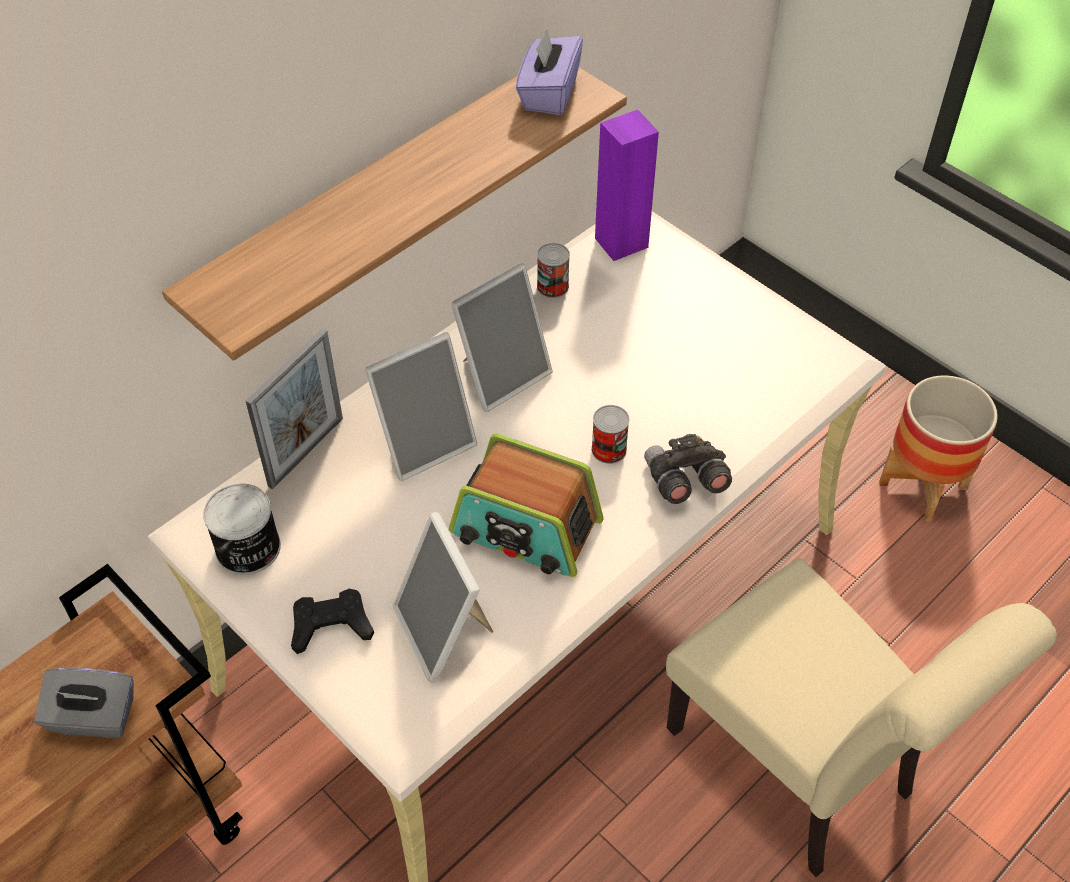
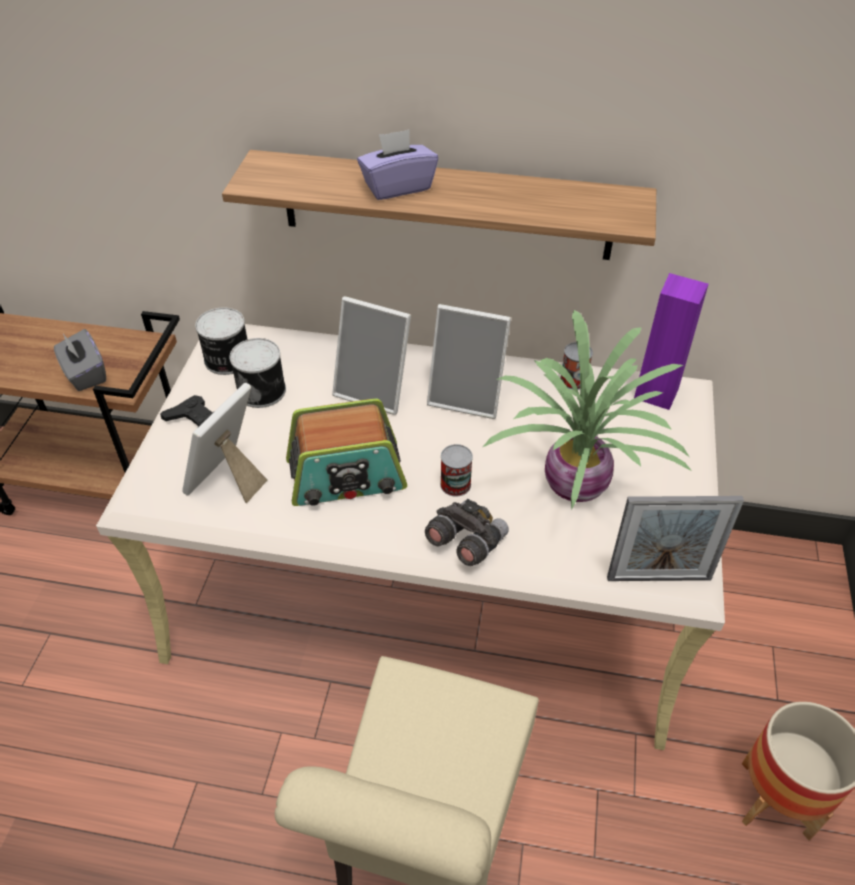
camera: 55 degrees right, 5 degrees down
picture frame [246,328,343,489] -> picture frame moved to [607,496,744,581]
radio [449,434,604,577] -> radio turned 90 degrees counterclockwise [286,398,407,506]
purple tissue box [516,28,583,115] -> purple tissue box moved to [357,129,438,200]
none -> can [229,338,286,408]
none -> potted plant [483,310,692,509]

